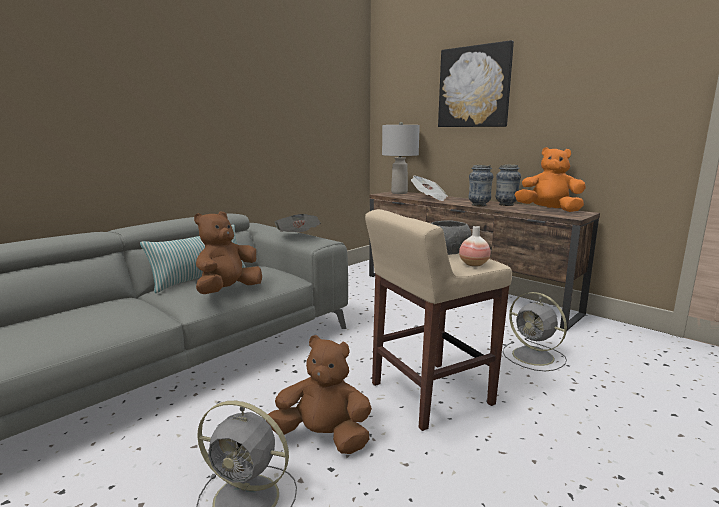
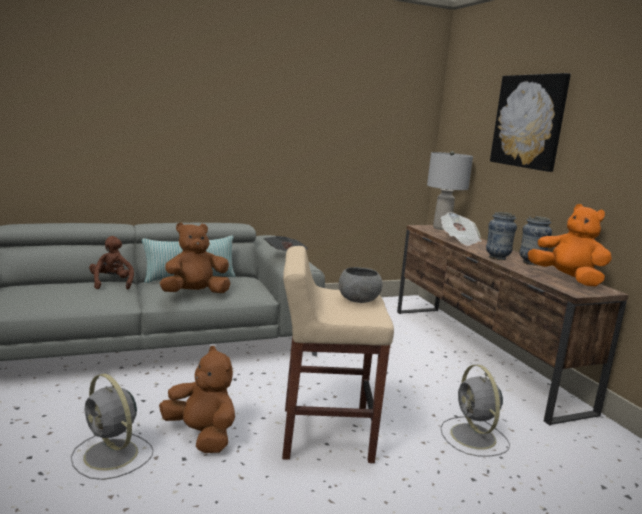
camera: 25 degrees right, 0 degrees up
vase [459,226,491,267] -> none
none -> brown plush toy [89,236,134,290]

